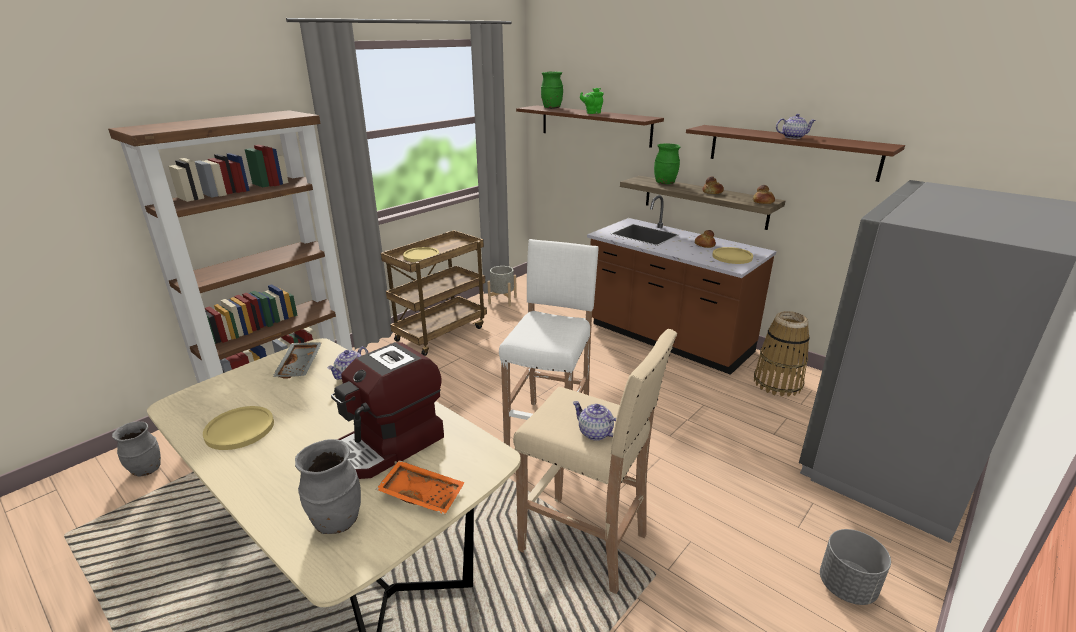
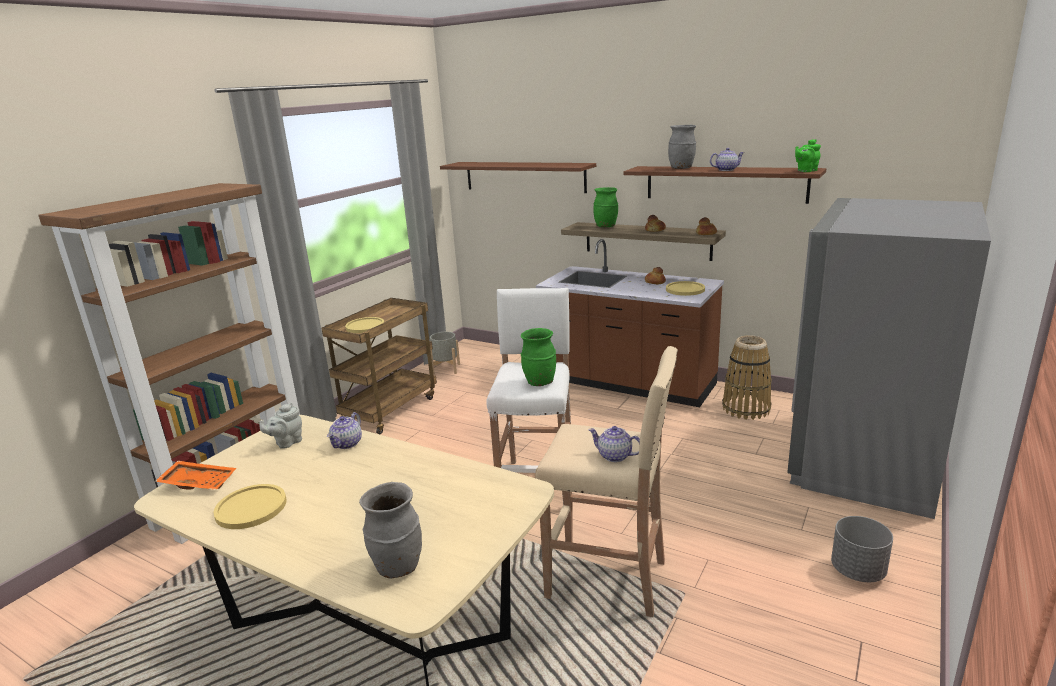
camera: 10 degrees left, 5 degrees down
grey vase [112,421,161,476] -> grey vase moved to [668,125,696,169]
grey tray [272,342,322,379] -> grey teapot [259,403,302,449]
coffee machine [331,342,444,479] -> none
orange tray [376,460,465,514] -> orange tray moved to [155,461,236,490]
green vase [541,72,563,109] -> green vase moved to [521,328,556,386]
green teapot [580,87,604,114] -> green teapot moved to [795,139,821,172]

